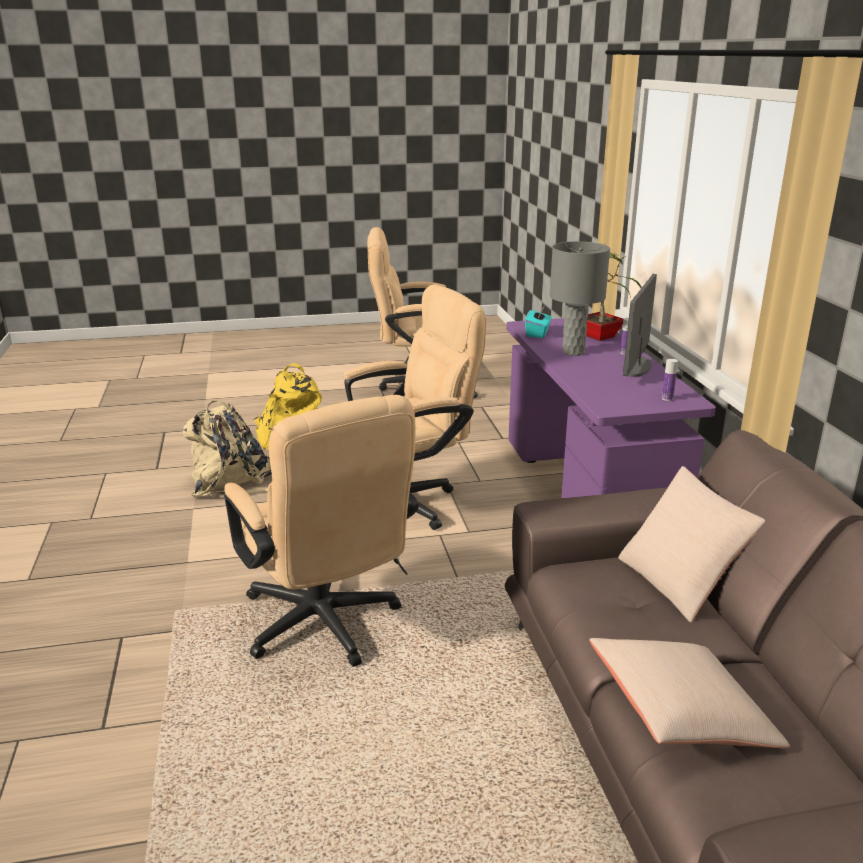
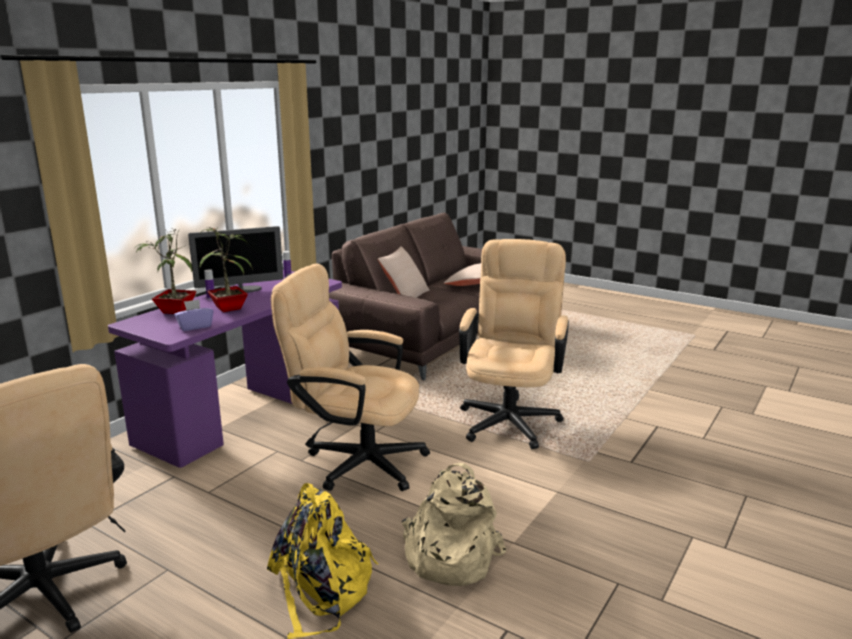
camera: 135 degrees left, 5 degrees down
turquoise tissue box [525,307,552,338] -> purple tissue box [174,299,213,331]
grey table lamp [550,241,610,356] -> potted plant [199,226,253,312]

